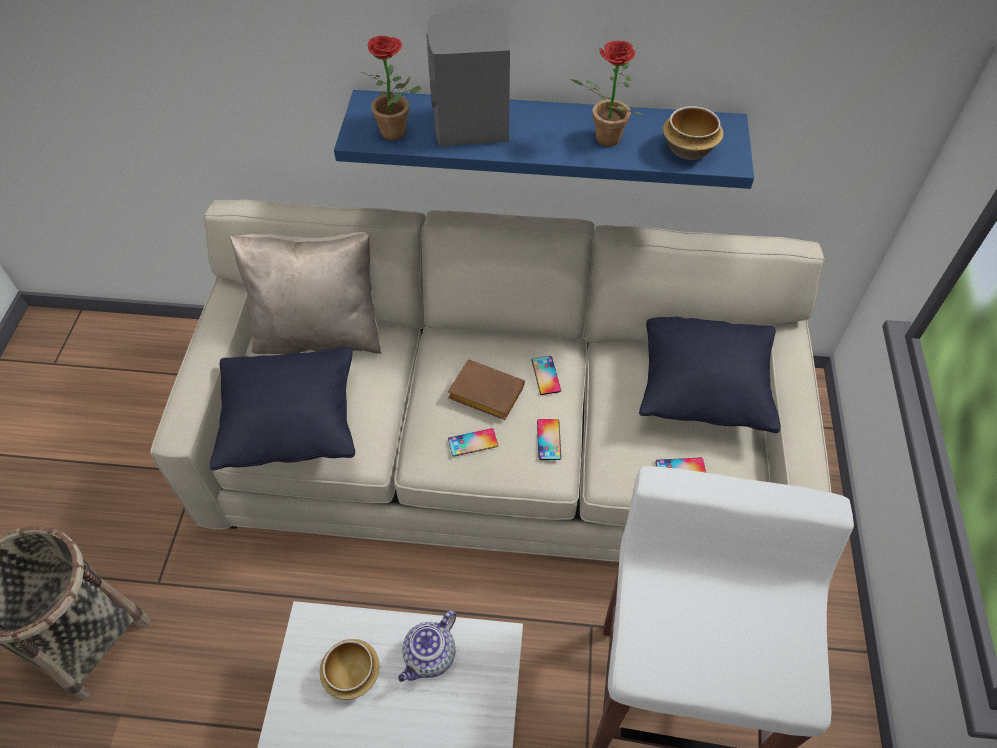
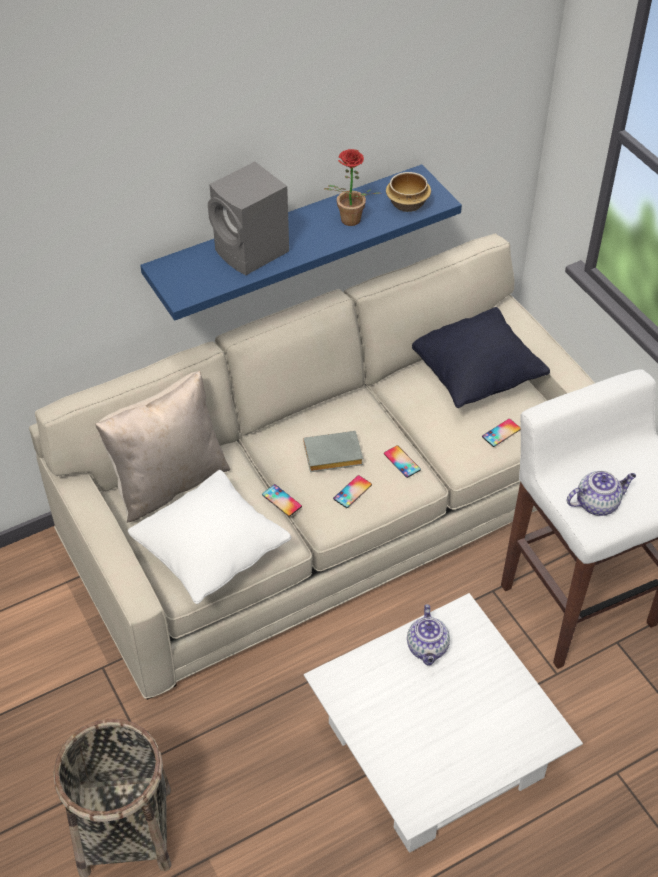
camera: 35 degrees left, 5 degrees down
black pillow [210,347,355,470] -> white pillow [128,470,291,604]
bowl [320,639,379,700] -> none
potted plant [361,36,421,140] -> none
brown book [448,360,525,420] -> grey book [303,431,363,472]
phone [532,356,561,395] -> phone moved to [262,484,302,517]
none -> teapot [567,471,636,516]

